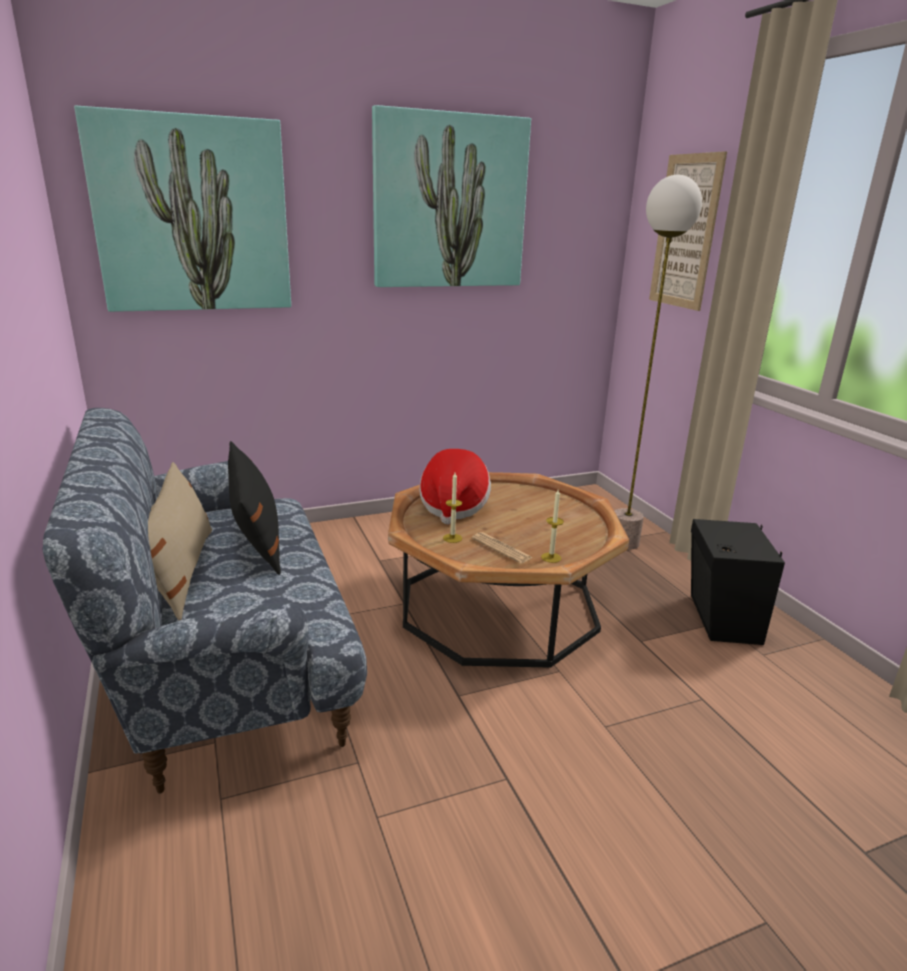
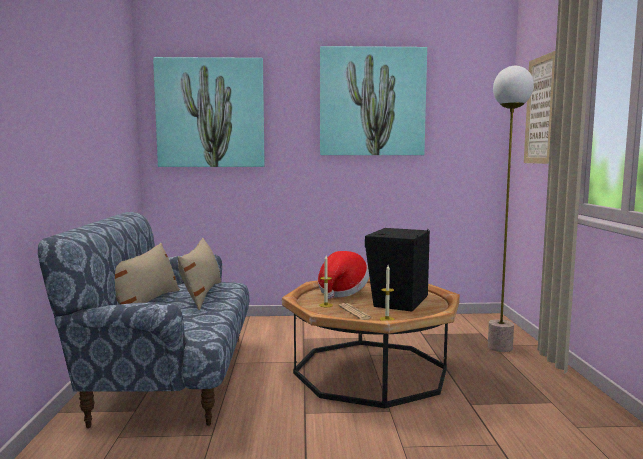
camera: 20 degrees right, 15 degrees down
black pillow [228,441,281,575] -> beige pillow [178,238,221,310]
black speaker [691,519,785,645] -> black speaker moved to [365,228,430,312]

